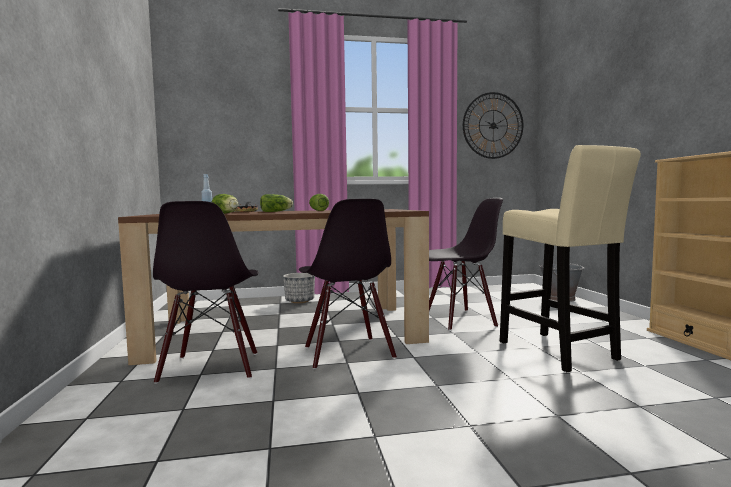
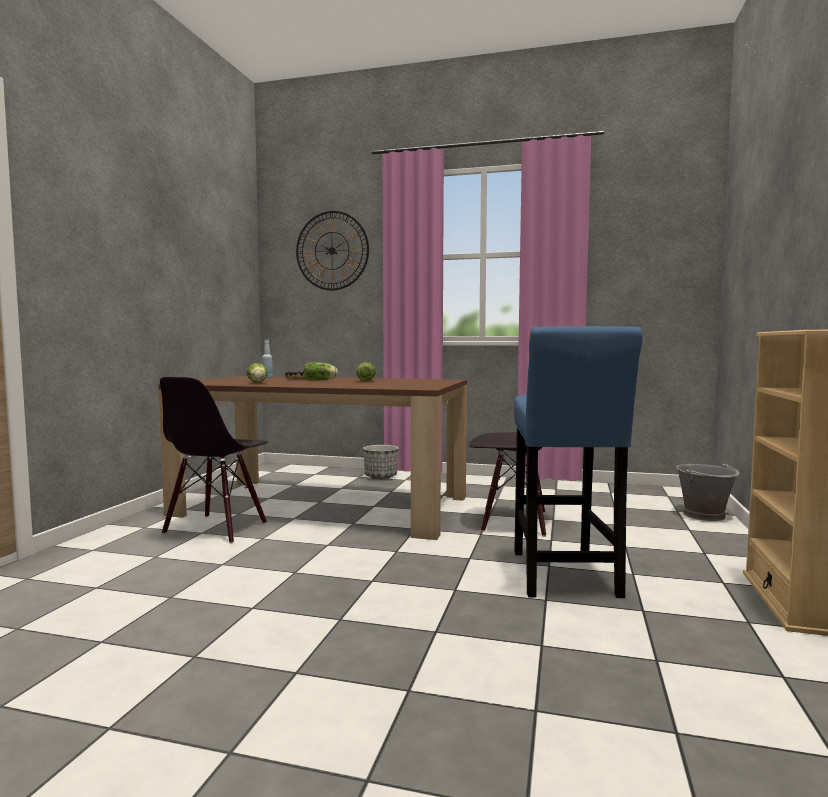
camera: 25 degrees right, 0 degrees up
black chair [299,199,397,369] -> none
wall clock [463,92,523,159] -> wall clock moved to [296,211,369,291]
beige stool [500,145,641,372] -> blue stool [514,326,643,598]

